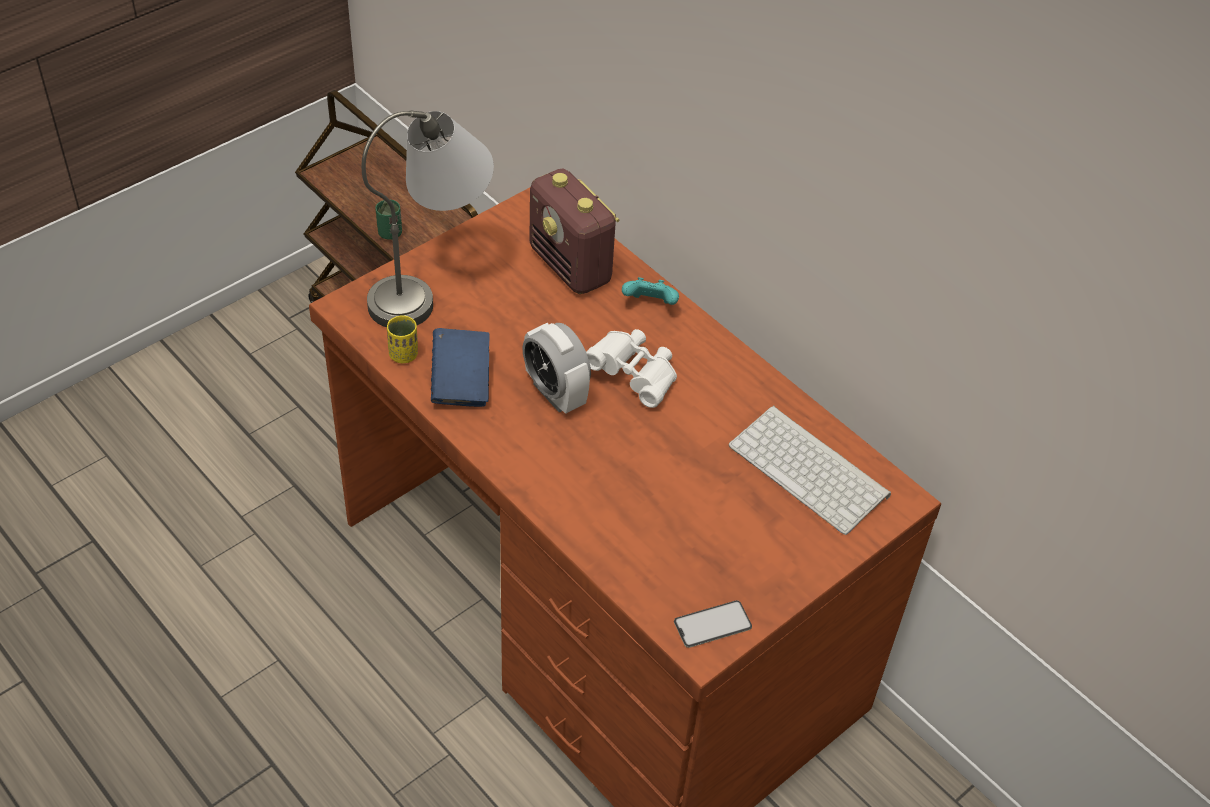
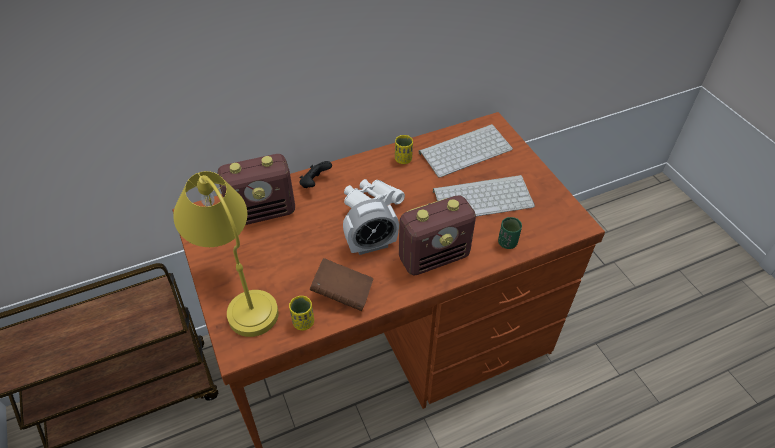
camera: 70 degrees left, 0 degrees up
grey table lamp [362,110,494,328] -> yellow table lamp [173,171,279,337]
green cup [376,200,402,240] -> green cup moved to [498,217,522,249]
blue book [431,328,490,407] -> brown book [310,258,373,311]
turquoise game controller [622,277,679,305] -> black game controller [300,161,332,188]
phone [674,600,752,648] -> none
none -> yellow cup [395,135,413,164]
none -> radio [399,195,476,275]
none -> keyboard [433,175,535,217]

